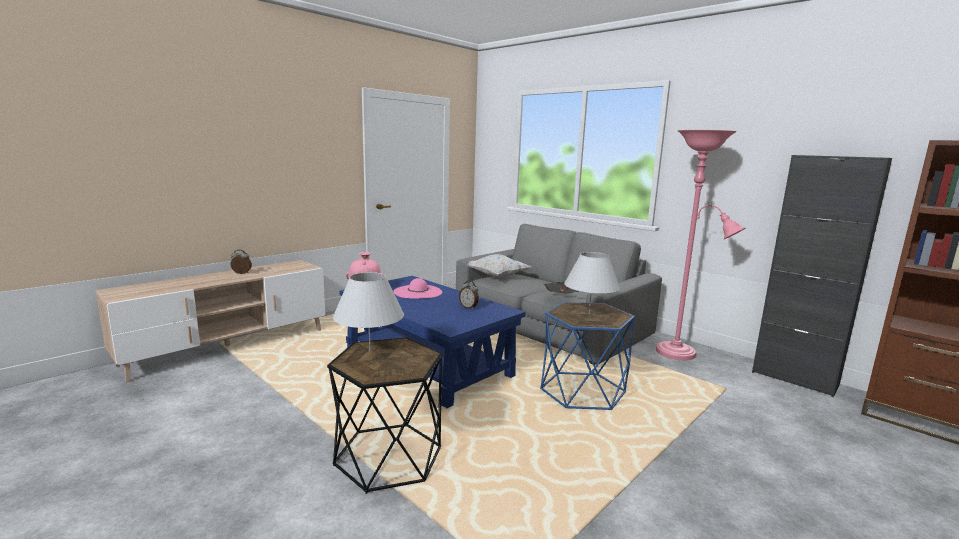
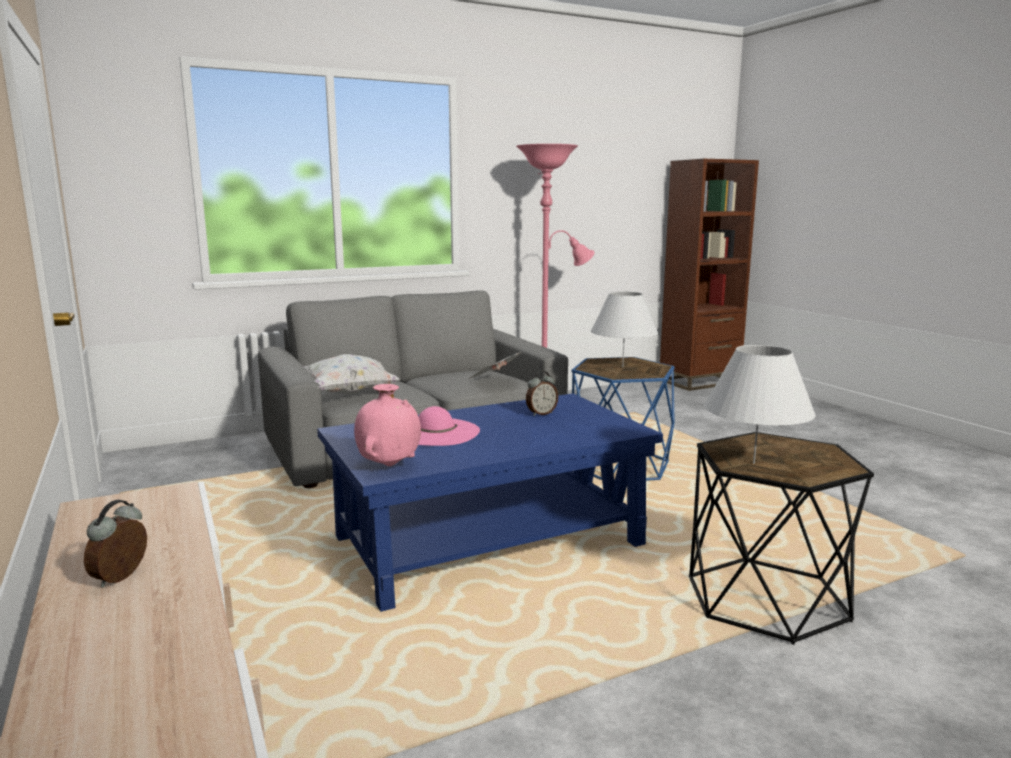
camera: 70 degrees left, 0 degrees up
black cabinet [752,155,892,397] -> none

